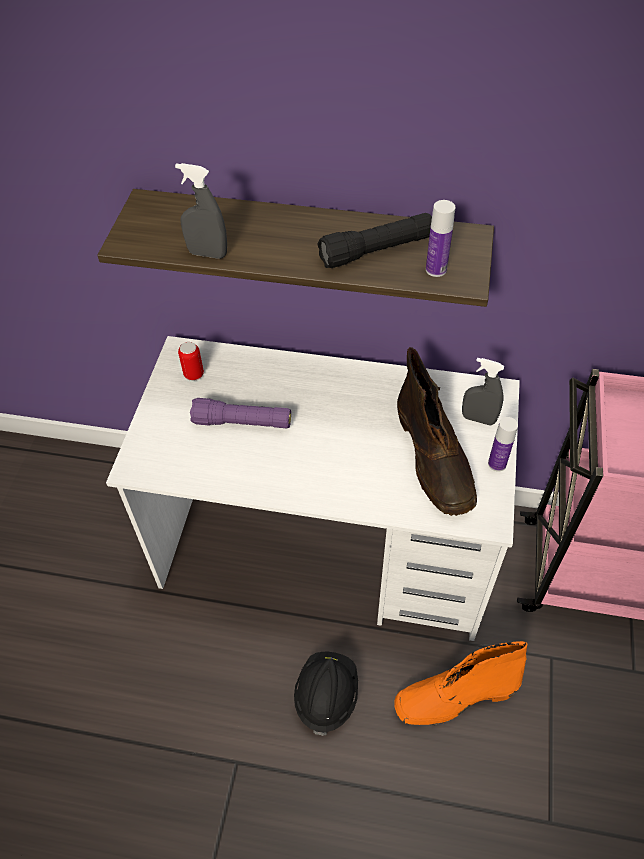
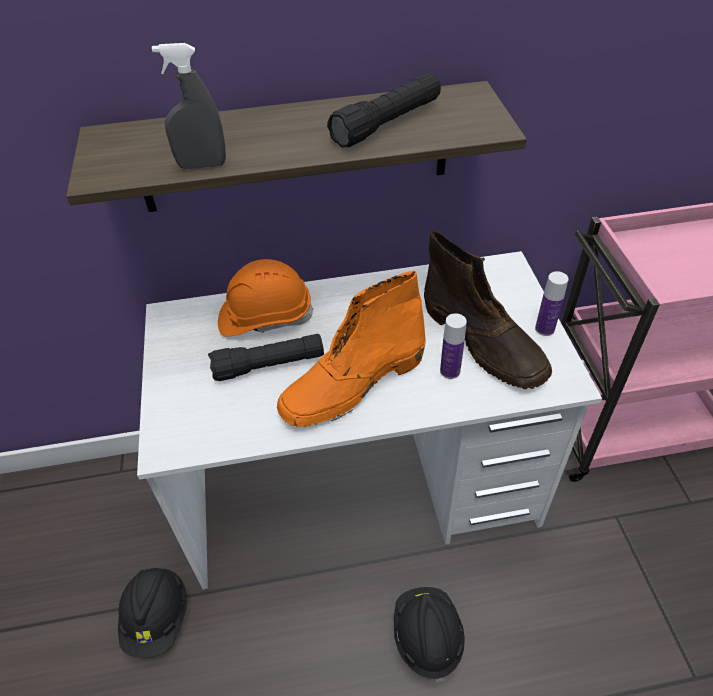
camera: 20 degrees left, 5 degrees down
can [178,342,204,381] -> none
purple flashlight [190,398,291,428] -> black flashlight [208,334,324,381]
orange boot [394,641,528,726] -> orange boot moved to [277,271,426,428]
bottle [426,200,455,277] -> bottle moved to [440,313,467,379]
grey spray bottle [462,358,504,426] -> none
none -> black hard hat [118,568,187,658]
none -> orange hard hat [218,259,313,337]

